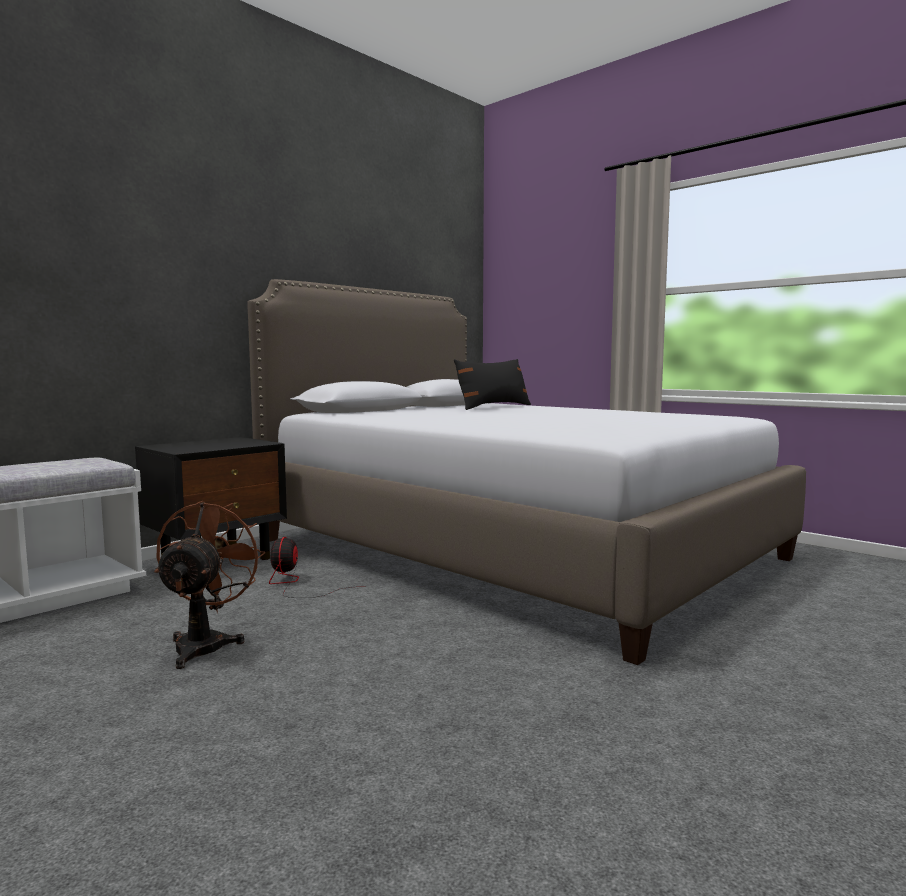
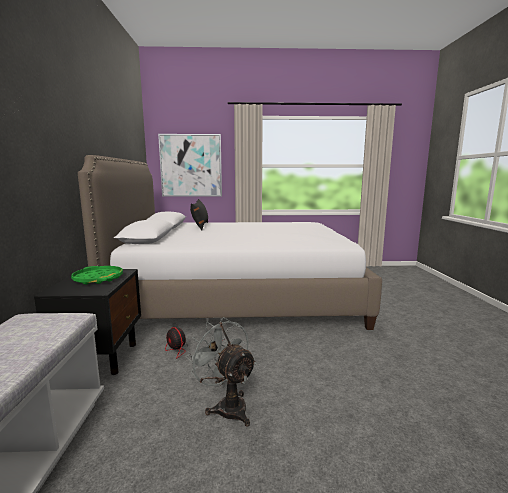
camera: 45 degrees left, 5 degrees up
brown fan [154,501,265,669] -> grey fan [186,317,257,427]
none -> green tray [71,266,123,285]
none -> picture [158,134,222,197]

